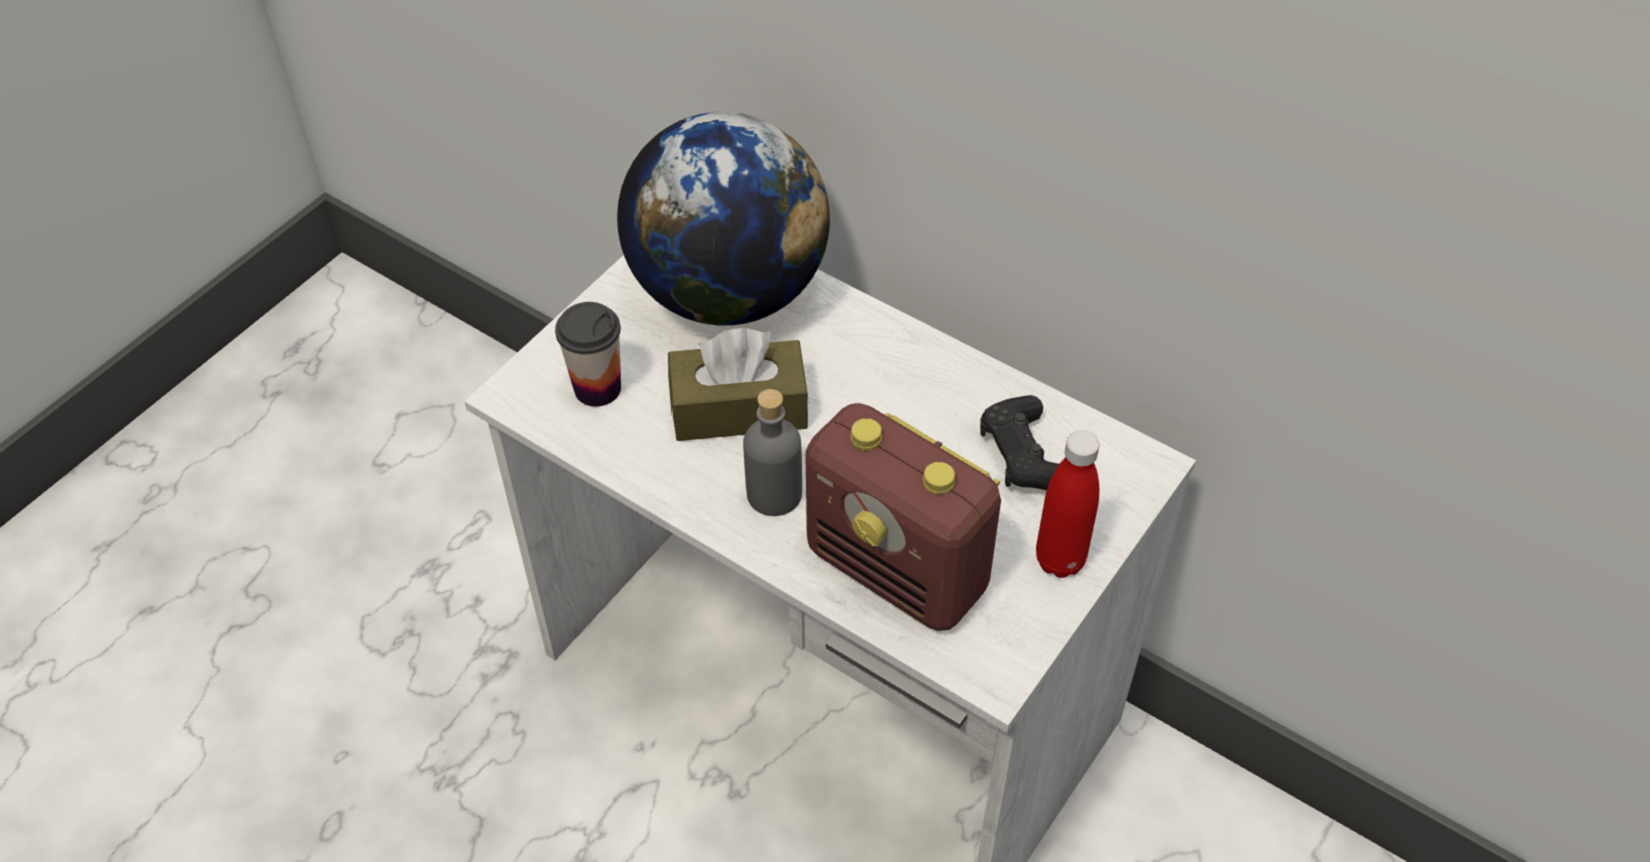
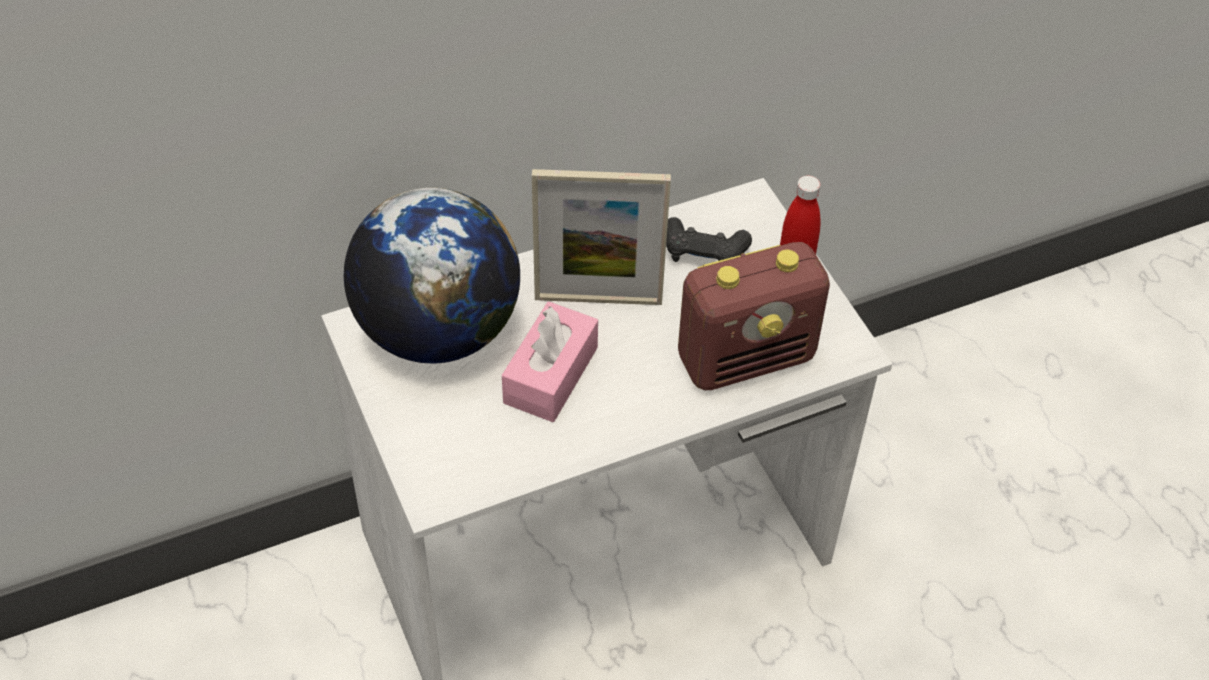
camera: 60 degrees left, 0 degrees up
cup [555,302,621,407] -> none
brown tissue box [668,328,809,441] -> pink tissue box [502,302,598,422]
grey bottle [743,389,802,516] -> none
none -> picture frame [532,169,671,305]

